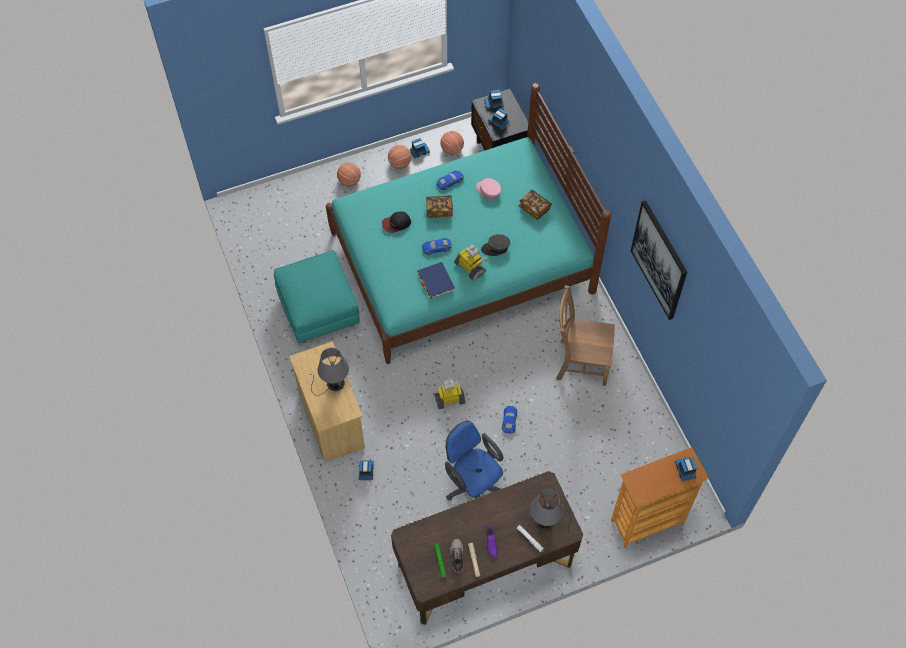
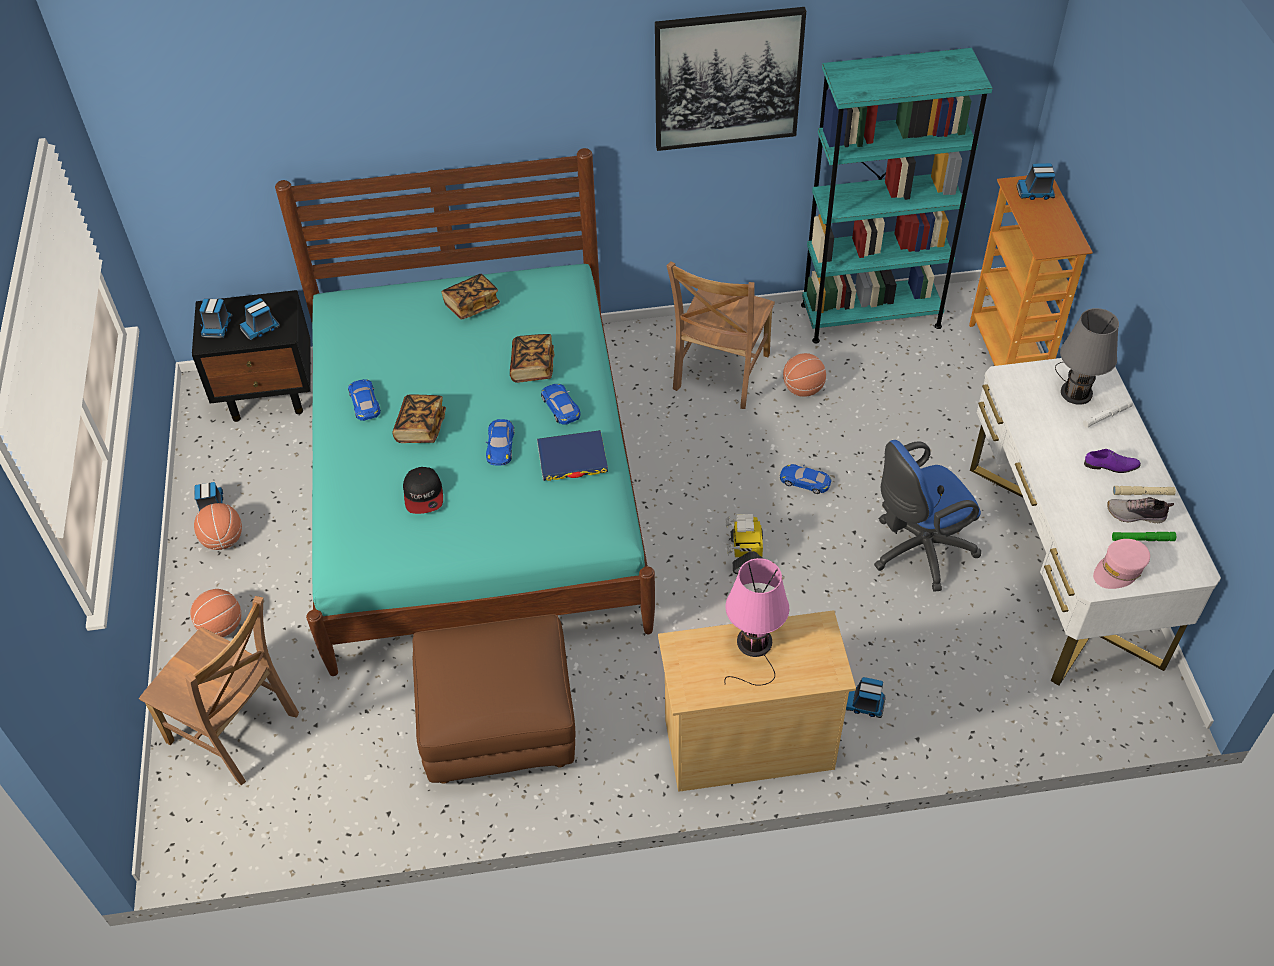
camera: 75 degrees left, 10 degrees down
turquoise ottoman [274,250,360,343] -> brown ottoman [412,614,576,784]
grey table lamp [310,348,349,396] -> pink table lamp [724,558,789,686]
brown desk [391,471,583,625] -> white desk [970,358,1221,686]
basketball [440,131,464,155] -> basketball moved to [783,353,826,397]
toy robot [454,244,487,281] -> blue toy car [541,384,581,425]
pink cap [476,178,501,200] -> pink cap moved to [1093,539,1150,589]
grey cap [481,234,510,256] -> book [510,334,555,383]
none -> brown chair [139,596,299,785]
none -> turquoise bookcase [801,48,993,343]

